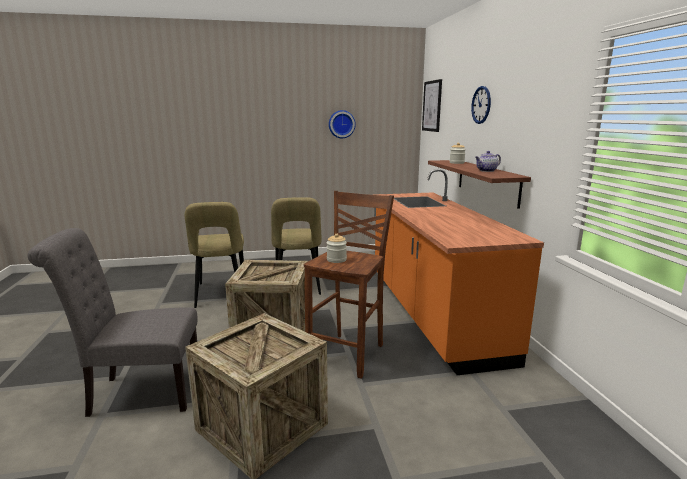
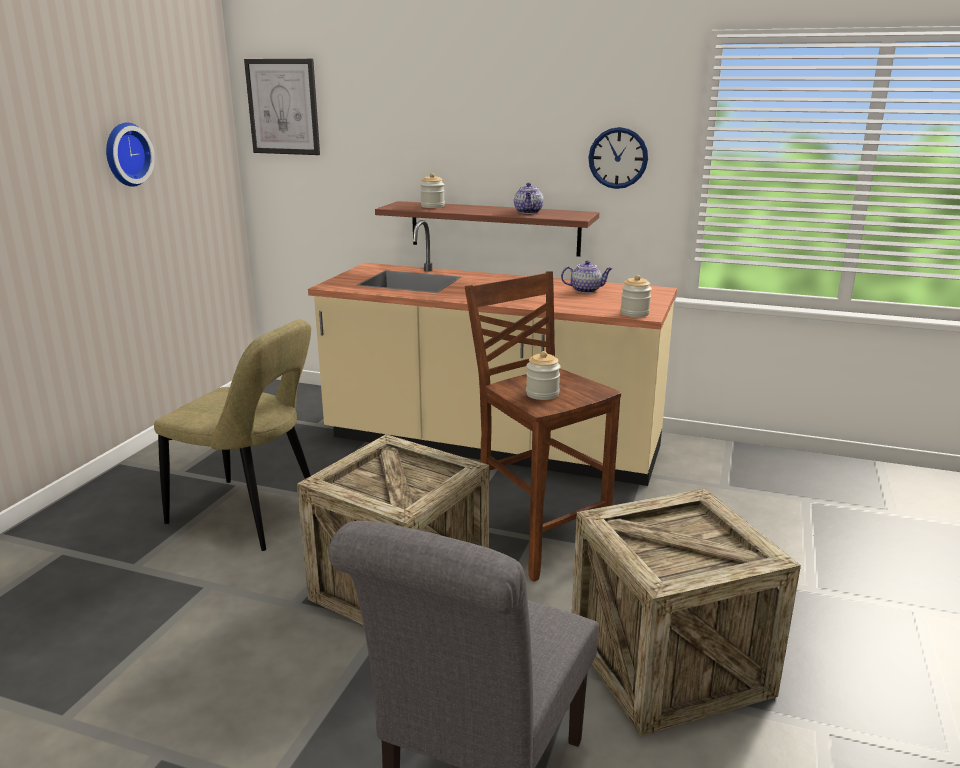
camera: 60 degrees left, 5 degrees up
beige chair [184,202,244,308] -> none
orange counter [374,169,544,375] -> beige counter [308,220,677,486]
wall clock [471,86,491,124] -> wall clock moved to [588,127,648,189]
none -> teapot [561,261,612,293]
none -> jar [620,275,652,317]

